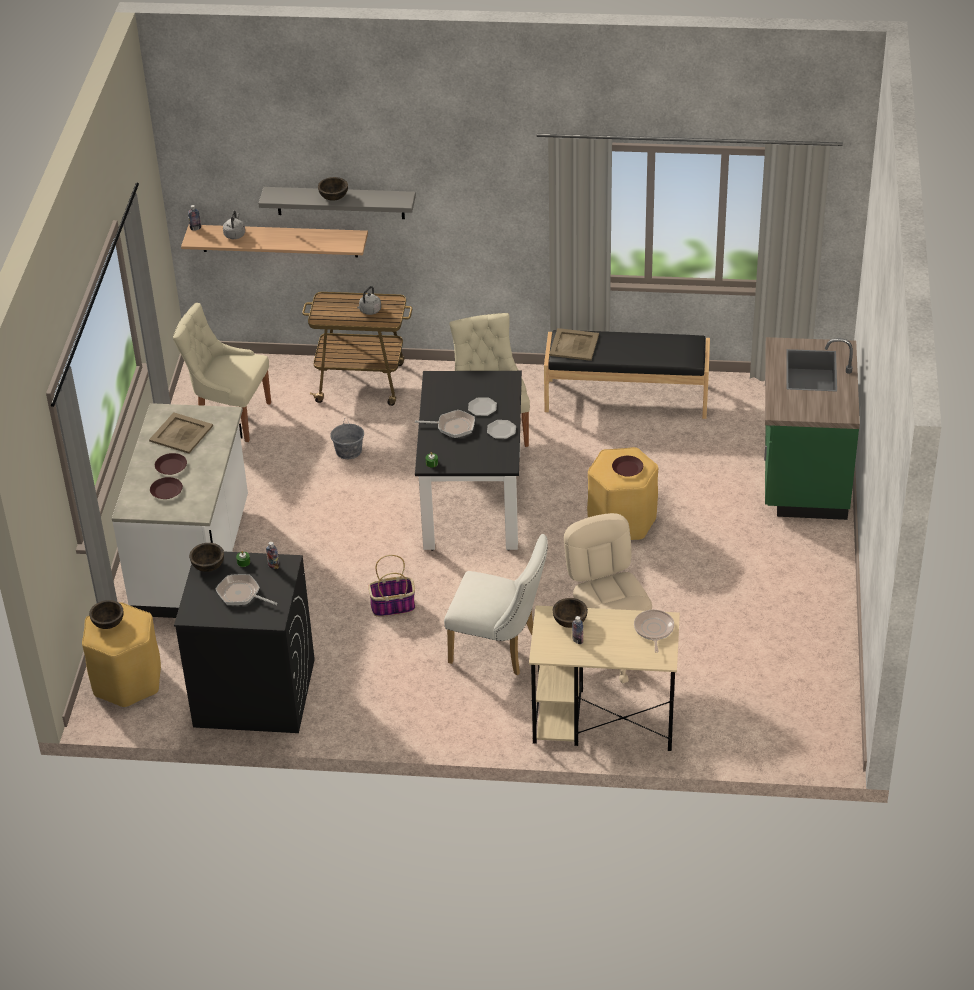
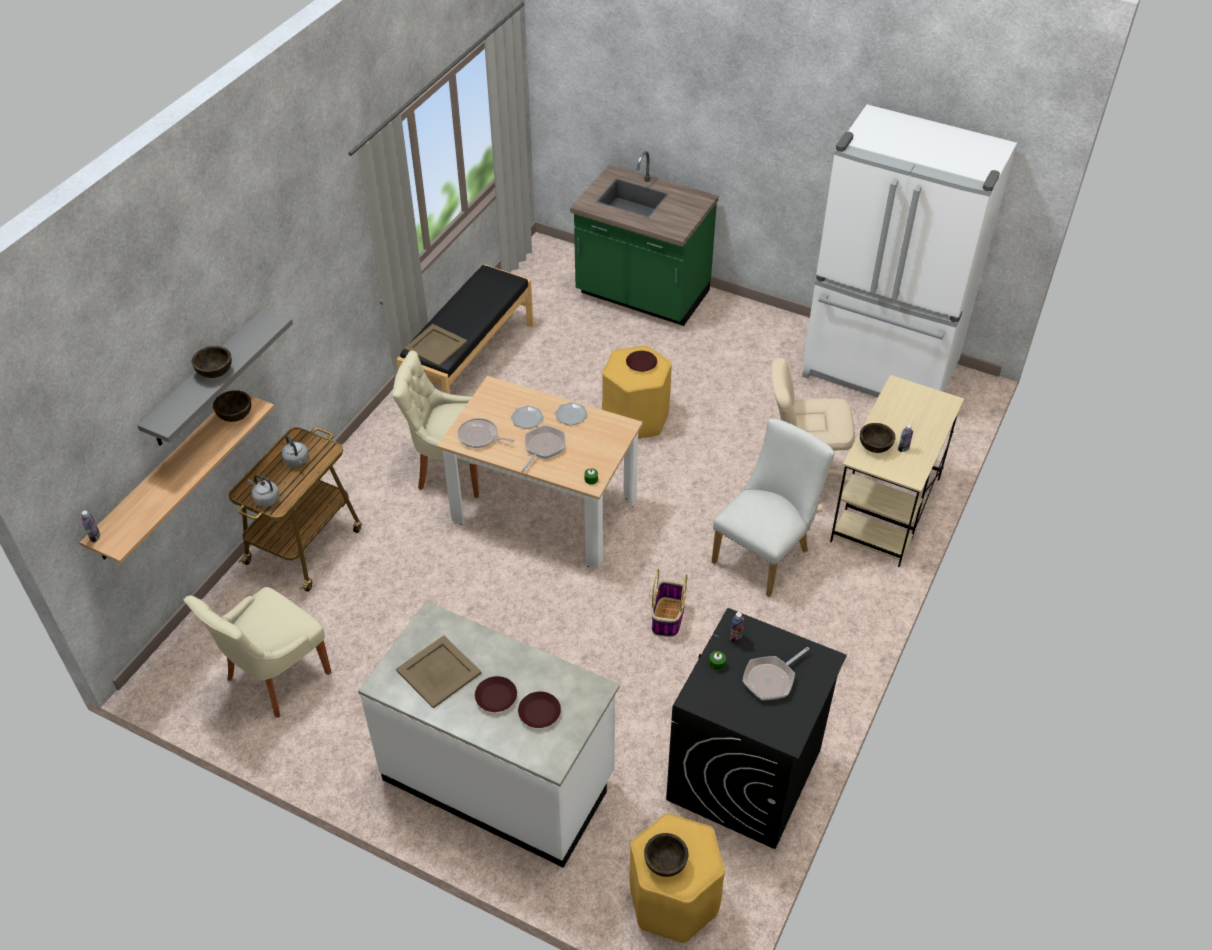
camera: 70 degrees left, 5 degrees up
brown bowl [189,543,224,572] -> brown bowl moved to [213,390,251,422]
grey kettle [223,211,245,239] -> grey kettle moved to [248,475,280,507]
grey bucket [330,418,364,459] -> none
black dining table [415,371,522,551] -> beige dining table [437,376,643,569]
frying pan [634,610,674,653] -> frying pan moved to [457,418,515,448]
none -> white fridge [802,104,1017,397]

